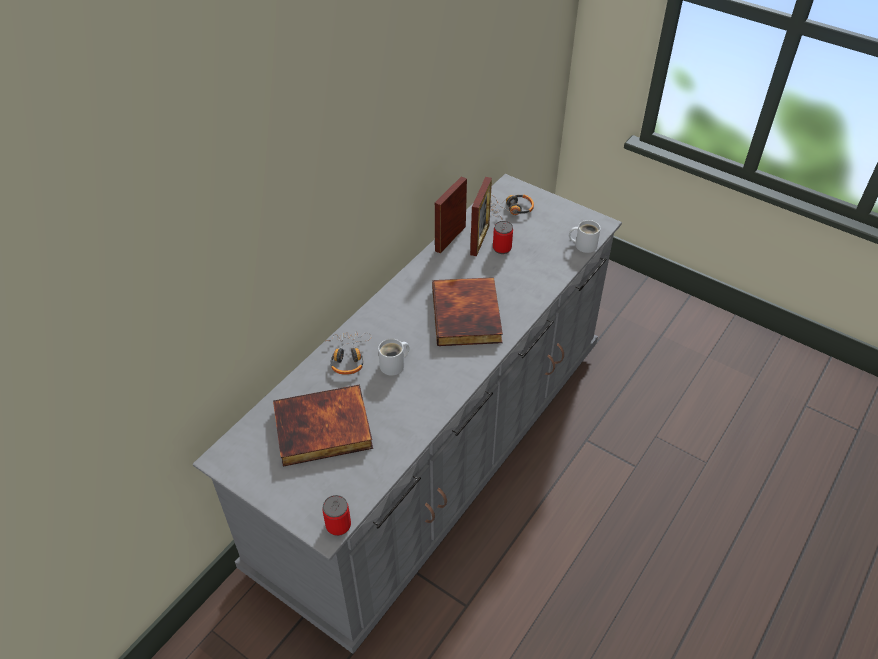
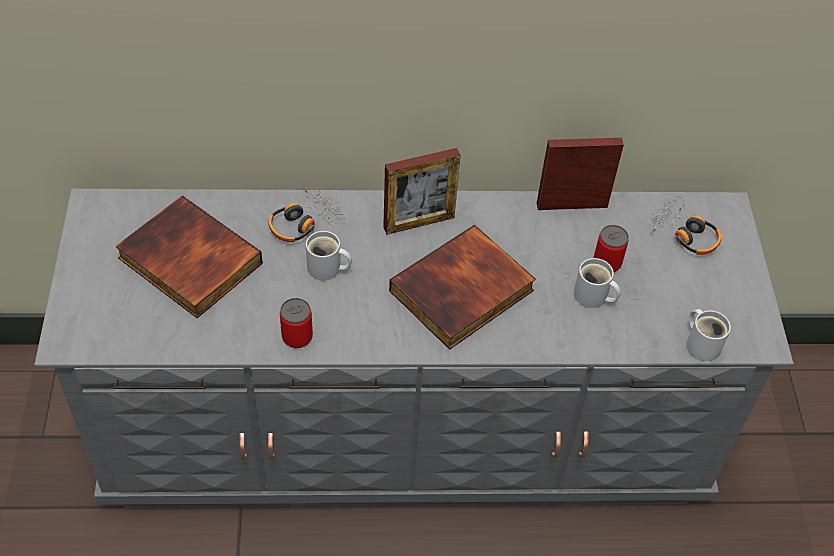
camera: 50 degrees right, 5 degrees up
can [322,495,351,536] -> can moved to [280,298,313,348]
picture frame [470,177,492,256] -> picture frame moved to [383,148,461,235]
none -> white mug [574,258,621,308]

